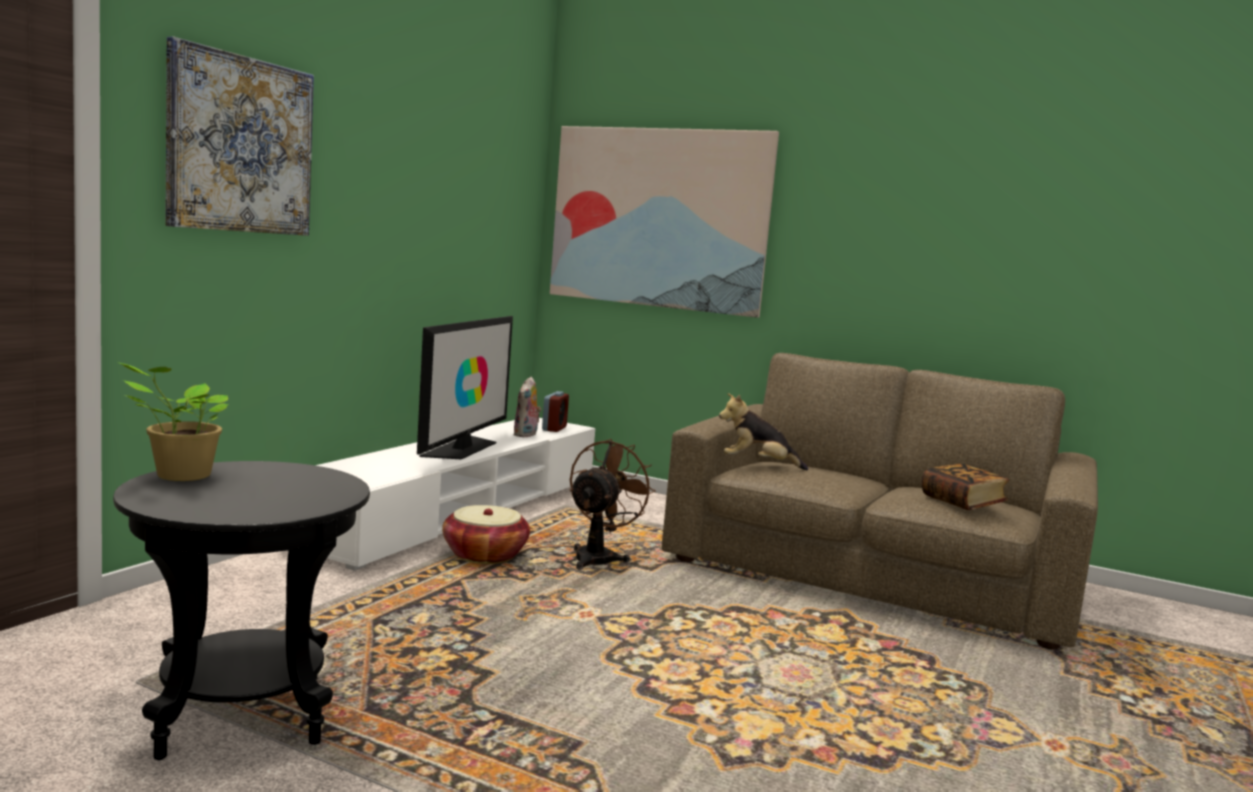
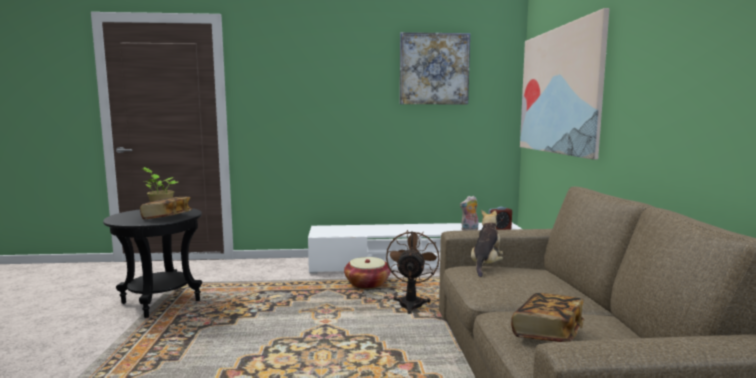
camera: 60 degrees right, 0 degrees up
picture [165,37,314,236] -> picture moved to [400,32,470,104]
television [417,316,513,459] -> none
brown fan [570,439,656,569] -> brown fan turned 75 degrees counterclockwise [386,230,440,314]
plush toy [719,393,808,470] -> plush toy turned 45 degrees clockwise [471,210,503,277]
none -> book [140,196,192,220]

